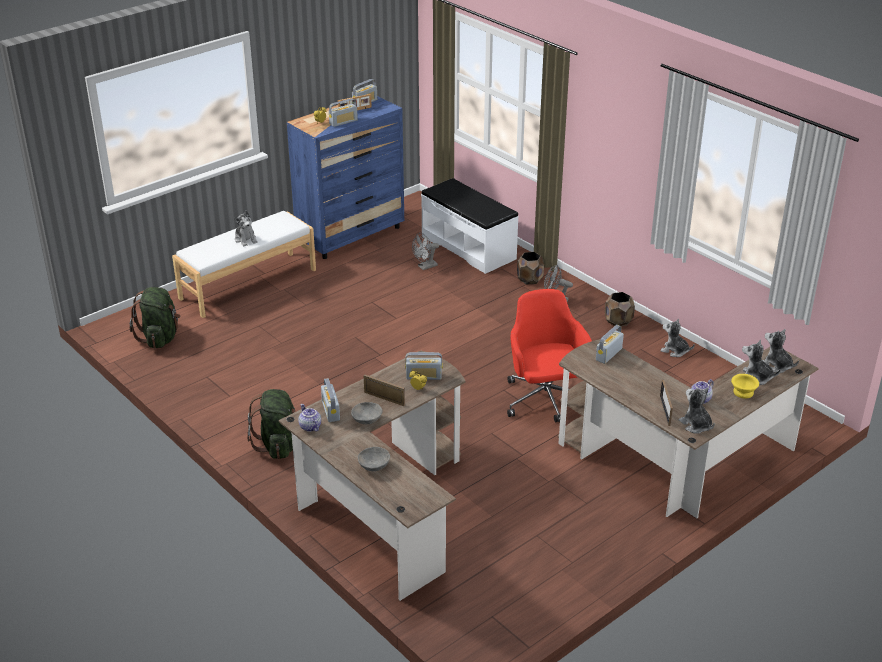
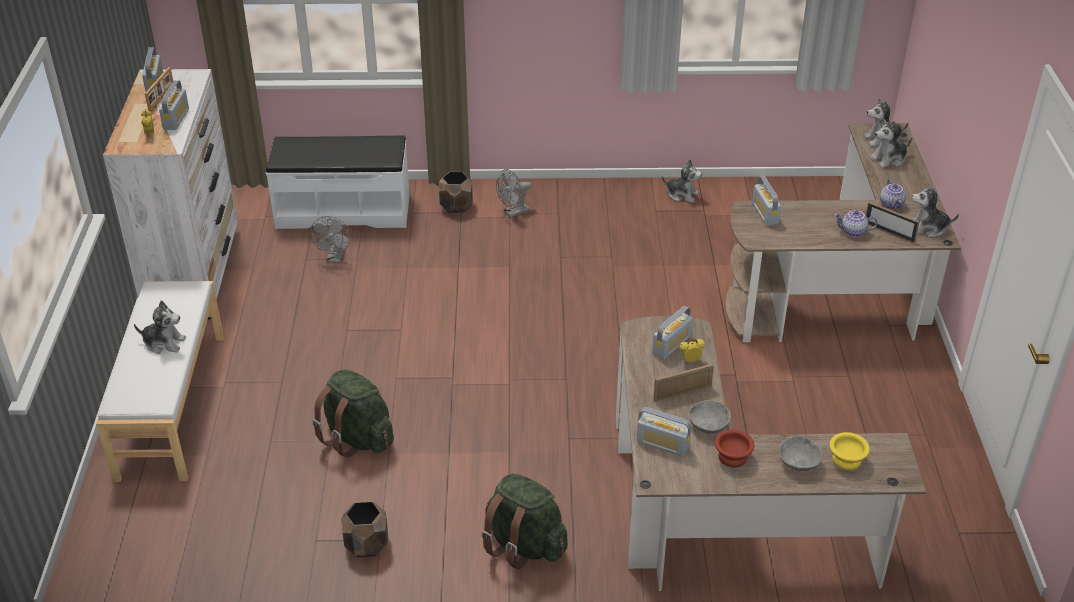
camera: 50 degrees left, 5 degrees up
green backpack [130,287,181,348] -> green backpack moved to [312,369,394,458]
blue dresser [287,96,404,259] -> white dresser [103,69,238,320]
teapot [298,404,321,432] -> teapot moved to [834,210,877,237]
red office chair [507,289,592,422] -> none
brown planter [605,292,635,326] -> brown planter moved to [341,502,388,557]
plush toy [660,319,695,357] -> plush toy turned 135 degrees counterclockwise [662,159,702,203]
yellow bowl [731,374,759,399] -> yellow bowl moved to [830,432,870,470]
none -> brown bowl [715,430,754,467]

